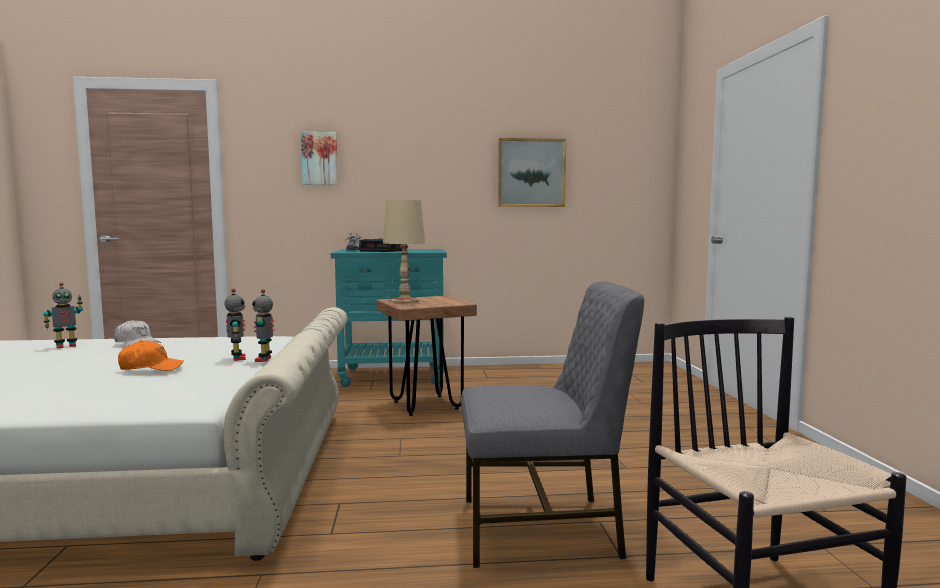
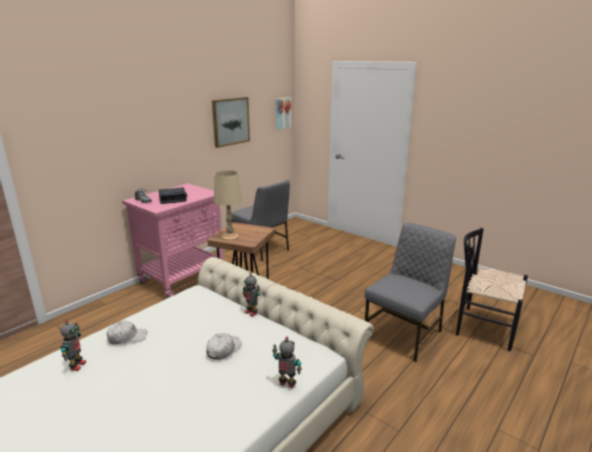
camera: 45 degrees left, 15 degrees up
orange cap [118,340,184,371] -> white cap [206,333,242,360]
toy robot [224,288,246,361] -> toy robot moved to [272,337,302,388]
picture [301,132,338,185] -> picture moved to [276,97,291,130]
turquoise cart [331,249,447,387] -> pink cart [122,183,224,298]
none -> grey chair [231,179,290,261]

